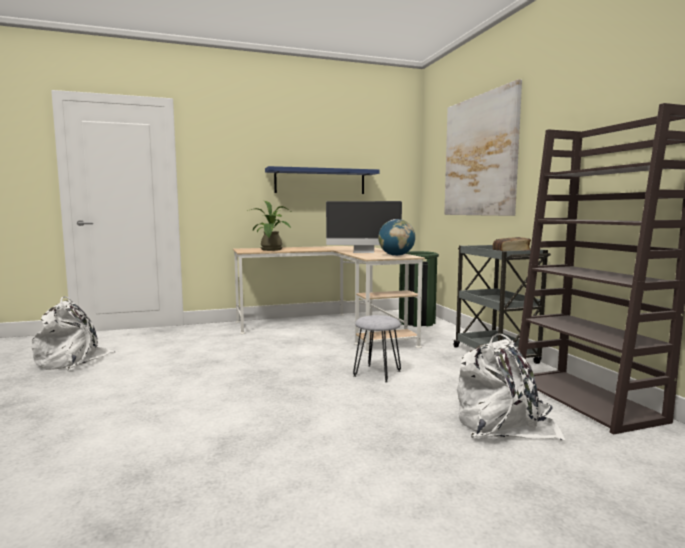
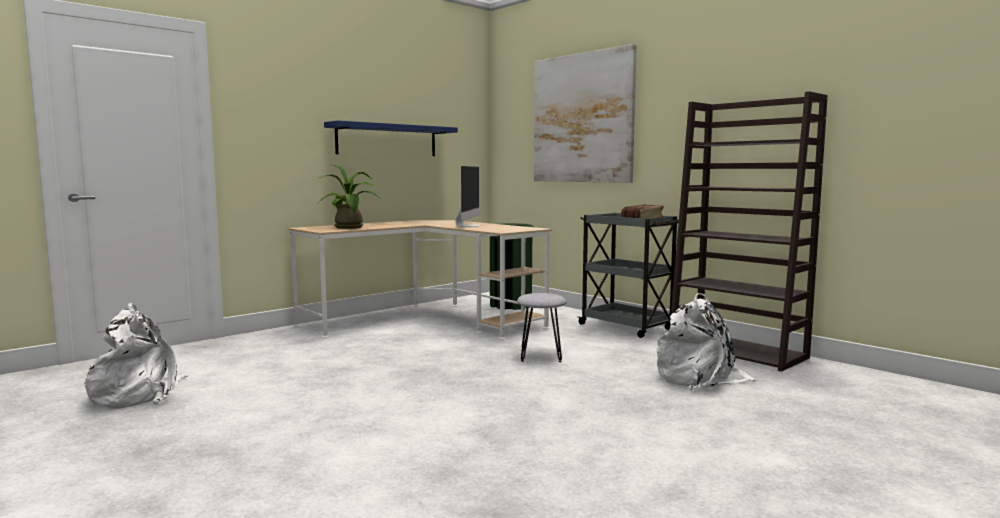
camera: 25 degrees left, 0 degrees up
monitor [326,201,402,253] -> monitor turned 60 degrees counterclockwise [456,166,482,227]
globe [378,219,415,256] -> none

